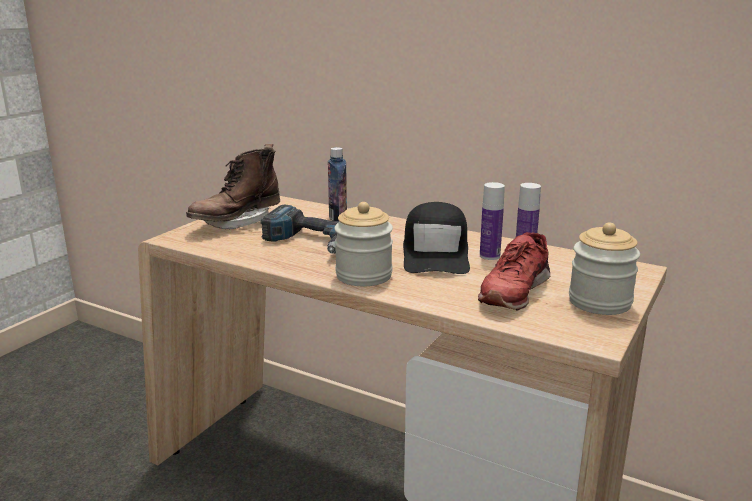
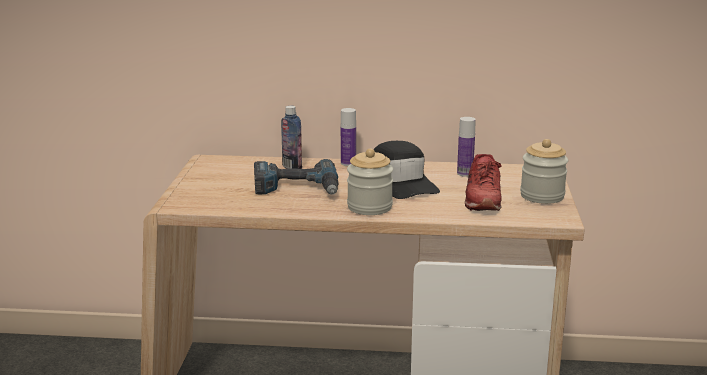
camera: 25 degrees left, 0 degrees up
brown boot [186,144,280,229] -> none
bottle [480,182,505,260] -> bottle moved to [341,108,356,166]

